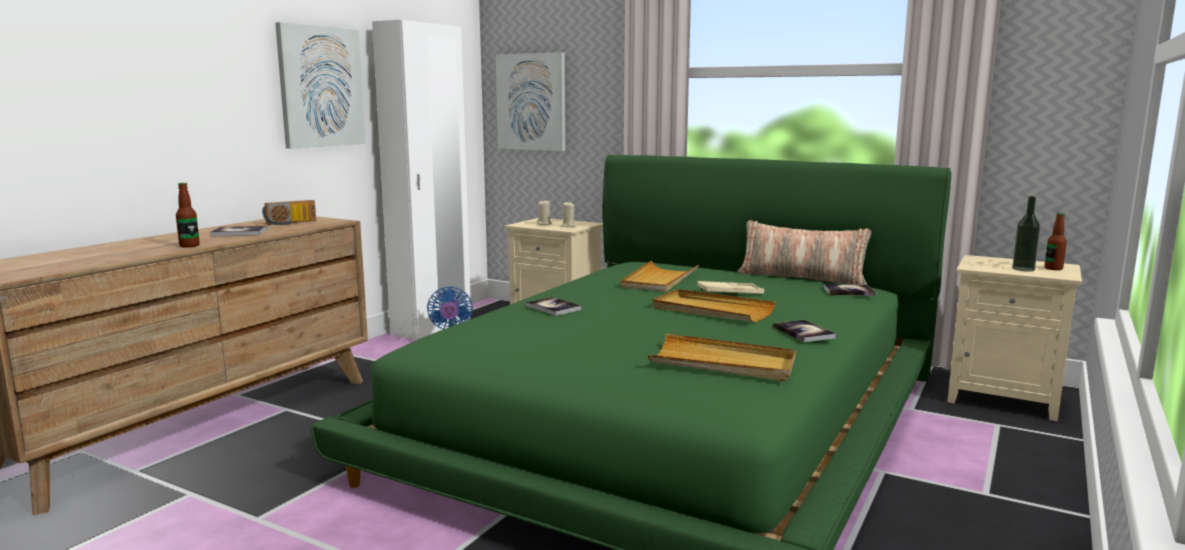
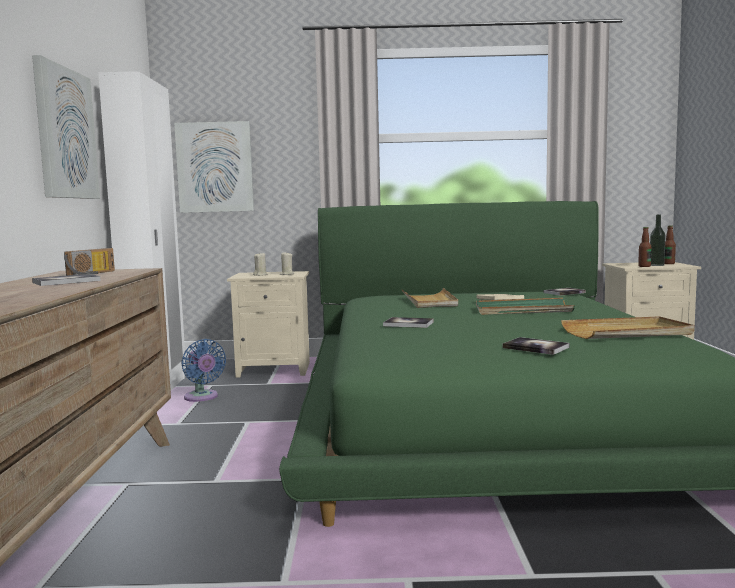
camera: 30 degrees left, 5 degrees down
bottle [176,183,200,247] -> bottle moved to [638,227,651,267]
beige tray [652,289,776,322] -> green tray [476,298,575,315]
pillow [738,220,871,285] -> none
book [773,320,836,342] -> book moved to [503,337,569,355]

